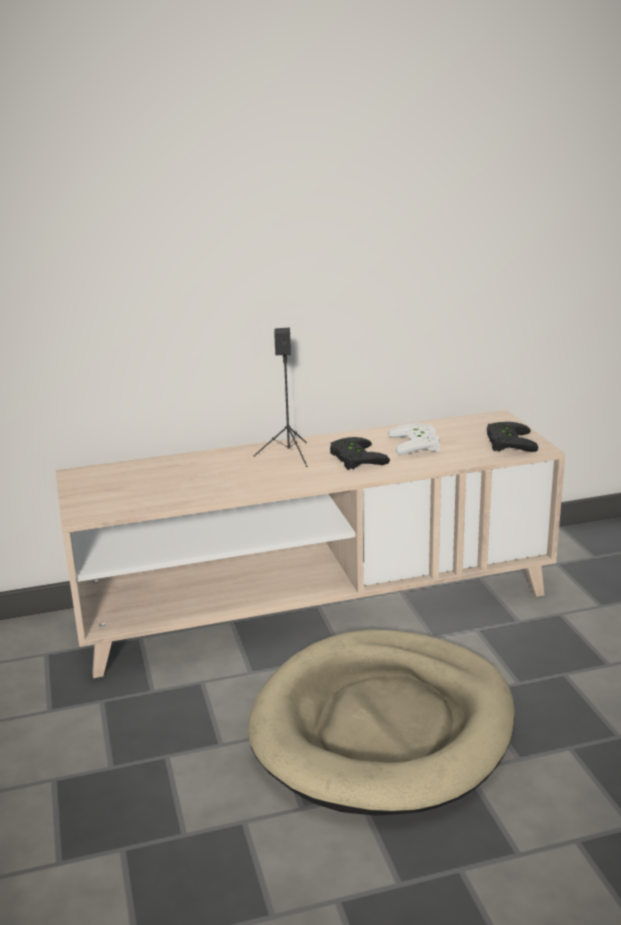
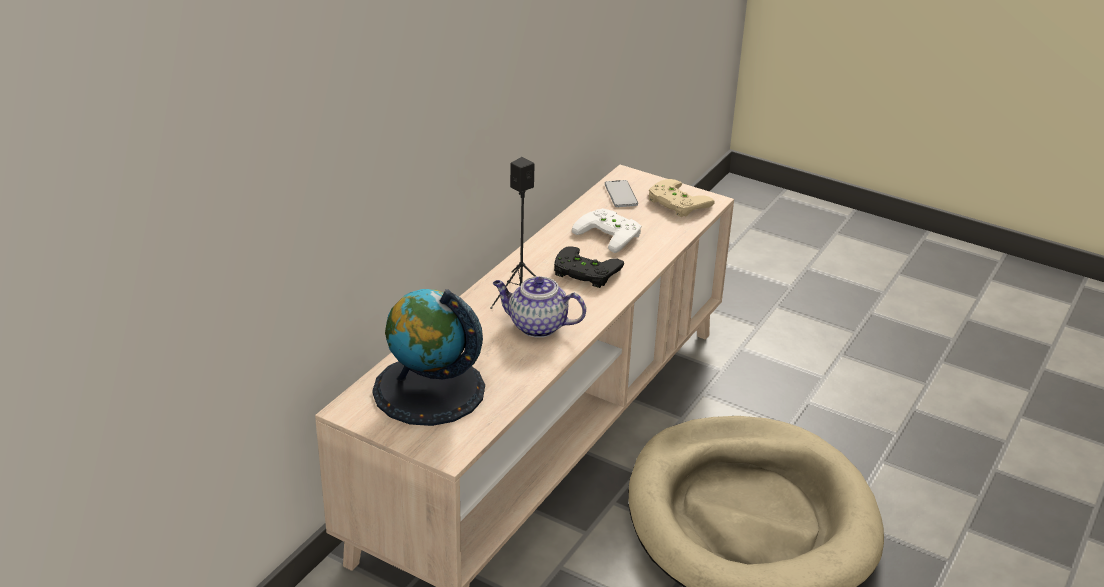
camera: 45 degrees left, 10 degrees up
black game controller [487,422,538,452] -> beige game controller [649,179,715,218]
none -> globe [372,289,485,426]
none -> teapot [493,276,586,338]
none -> phone [605,180,638,207]

